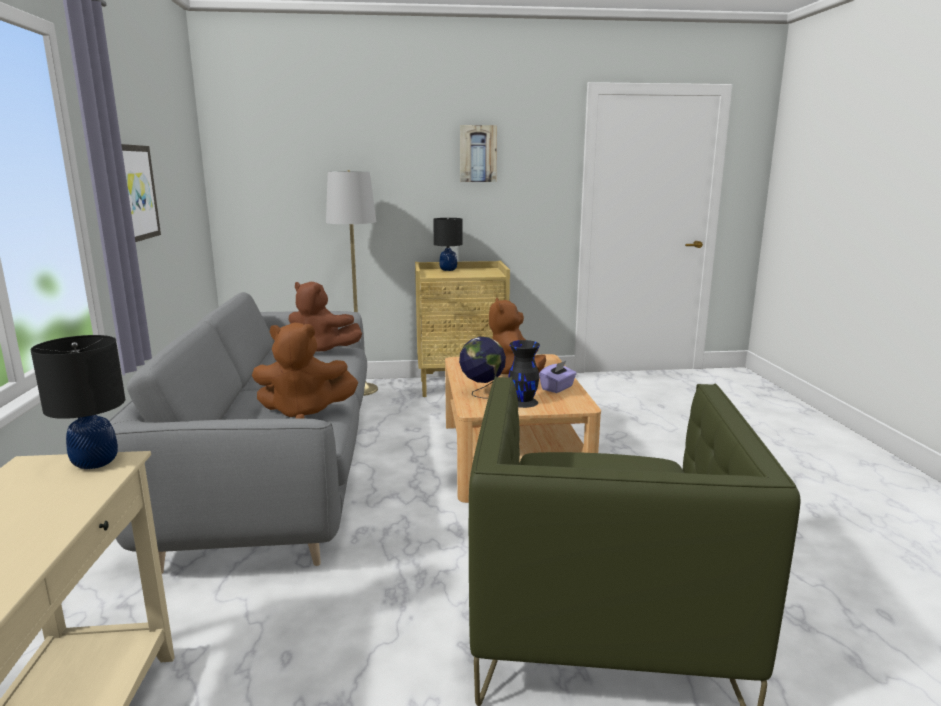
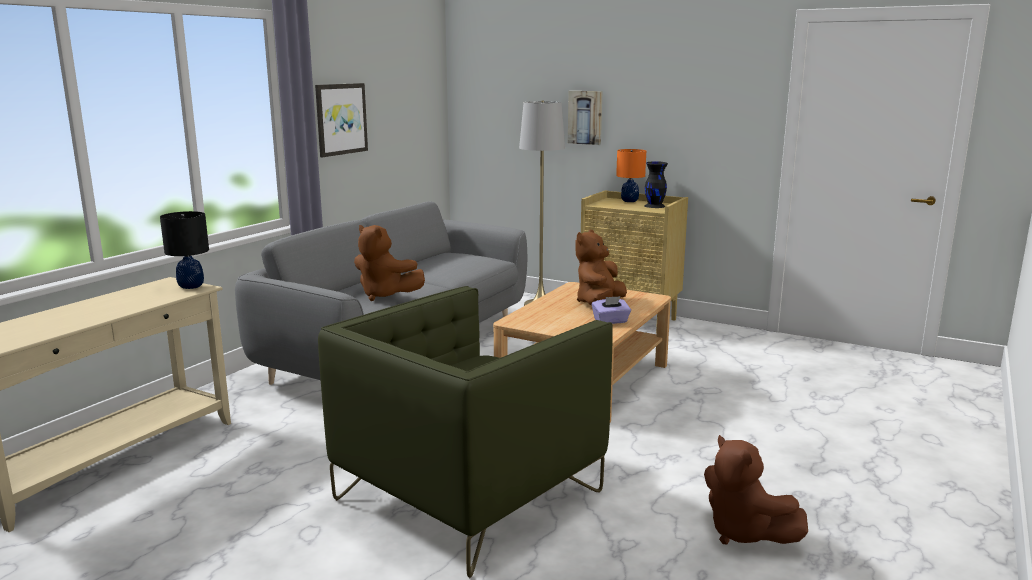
camera: 35 degrees right, 0 degrees up
brown plush toy [288,282,362,352] -> brown plush toy moved to [704,435,808,545]
black table lamp [433,218,463,271] -> orange table lamp [616,149,646,202]
globe [459,337,506,398] -> none
picture [460,125,497,182] -> picture moved to [568,91,603,145]
black vase [509,340,540,408] -> black vase moved to [644,161,668,208]

